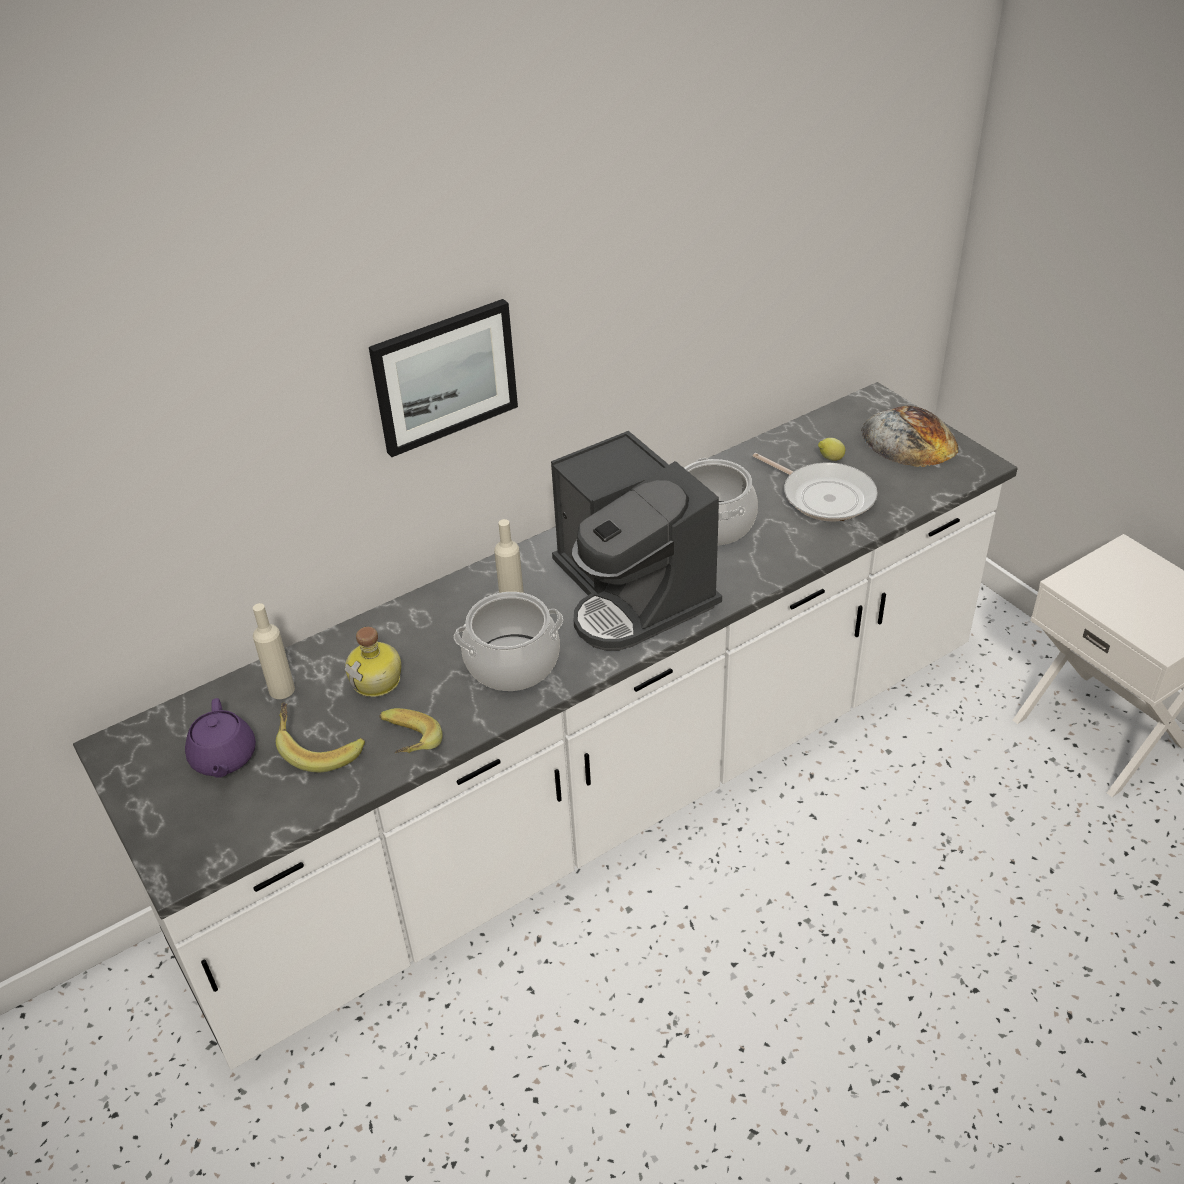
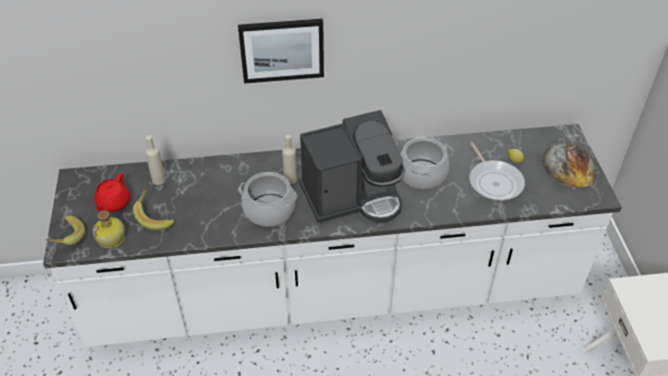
camera: 25 degrees right, 5 degrees up
purple teapot [185,698,256,778] -> red teapot [94,173,130,212]
bottle [345,627,401,697] -> bottle moved to [93,210,125,248]
banana [379,708,443,753] -> banana moved to [46,216,85,245]
coffee machine [551,431,722,651] -> coffee machine turned 105 degrees counterclockwise [299,110,405,223]

